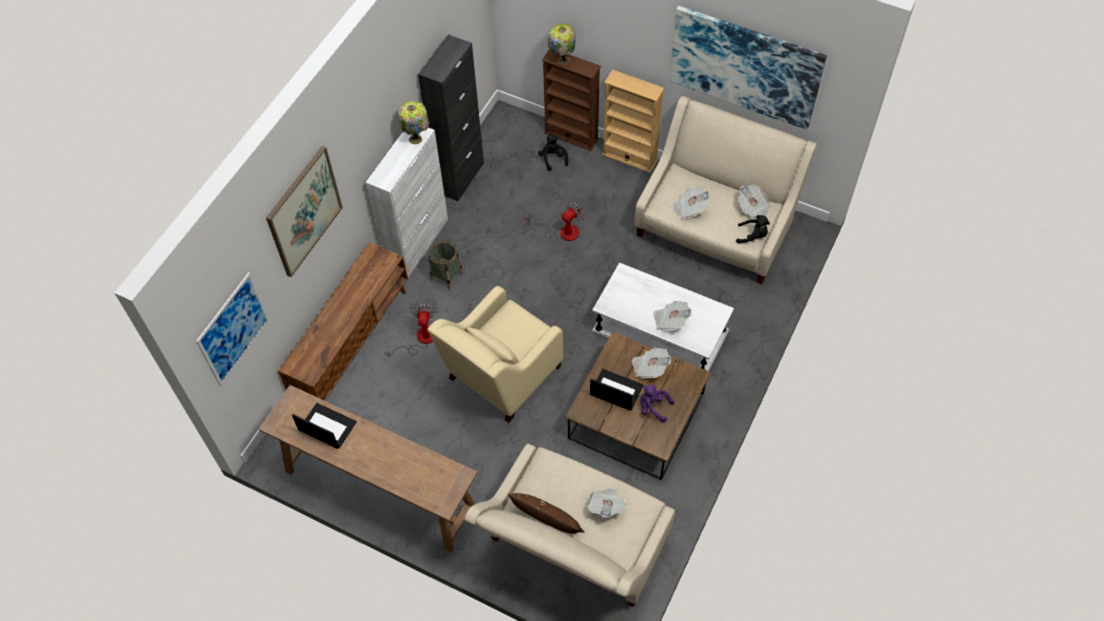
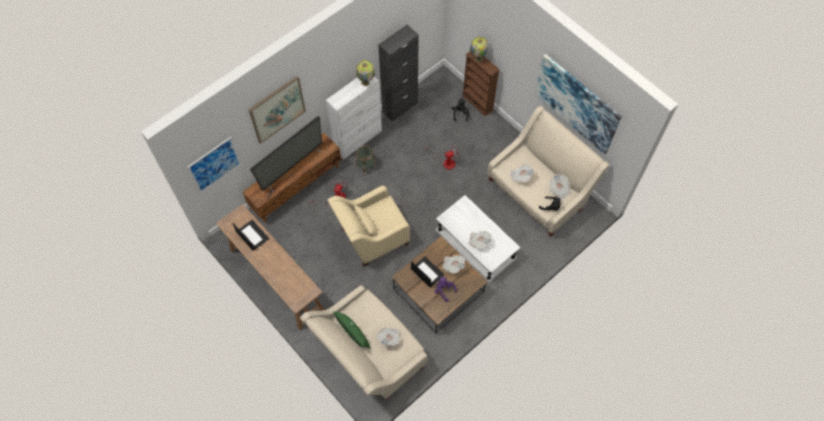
camera: 20 degrees right, 5 degrees up
brown pillow [507,493,584,534] -> green pillow [333,311,371,349]
beige bookcase [602,69,664,173] -> none
none -> television [250,116,322,192]

